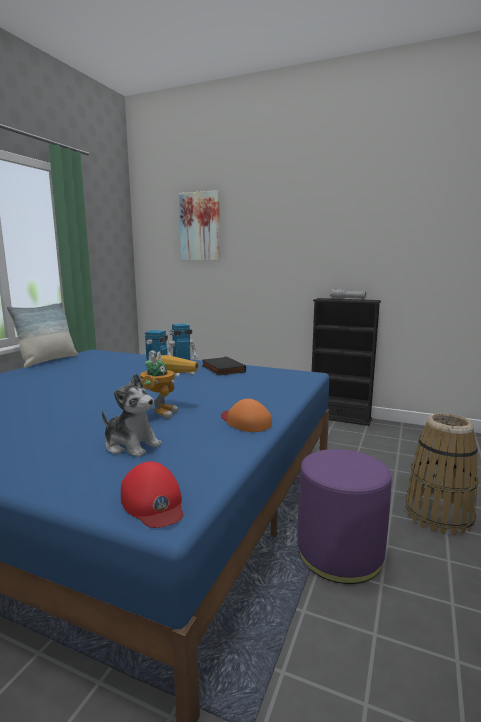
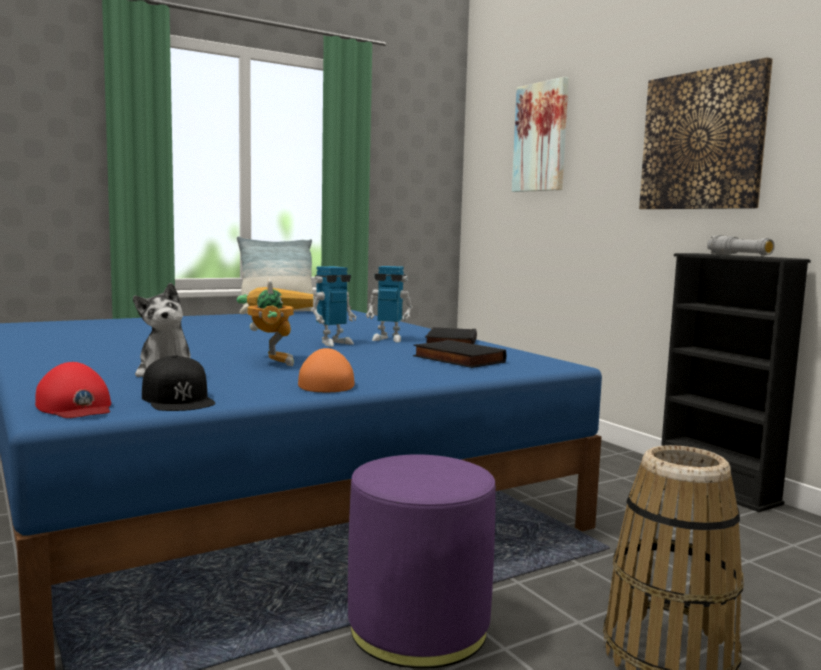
camera: 35 degrees right, 5 degrees down
red cap [121,461,183,528] -> red cap turned 45 degrees counterclockwise [35,362,111,418]
toy robot [140,352,199,419] -> toy robot turned 60 degrees counterclockwise [237,278,313,366]
none -> black cap [142,355,215,411]
none -> black book [413,340,506,368]
none -> picture [639,57,773,209]

